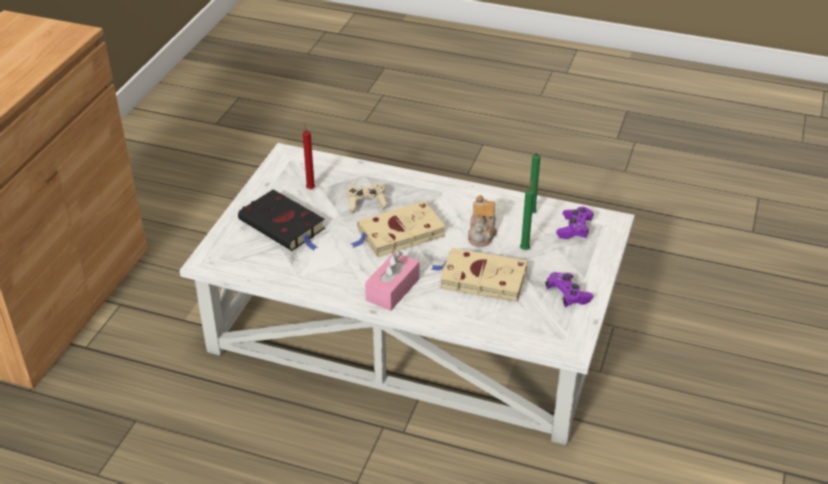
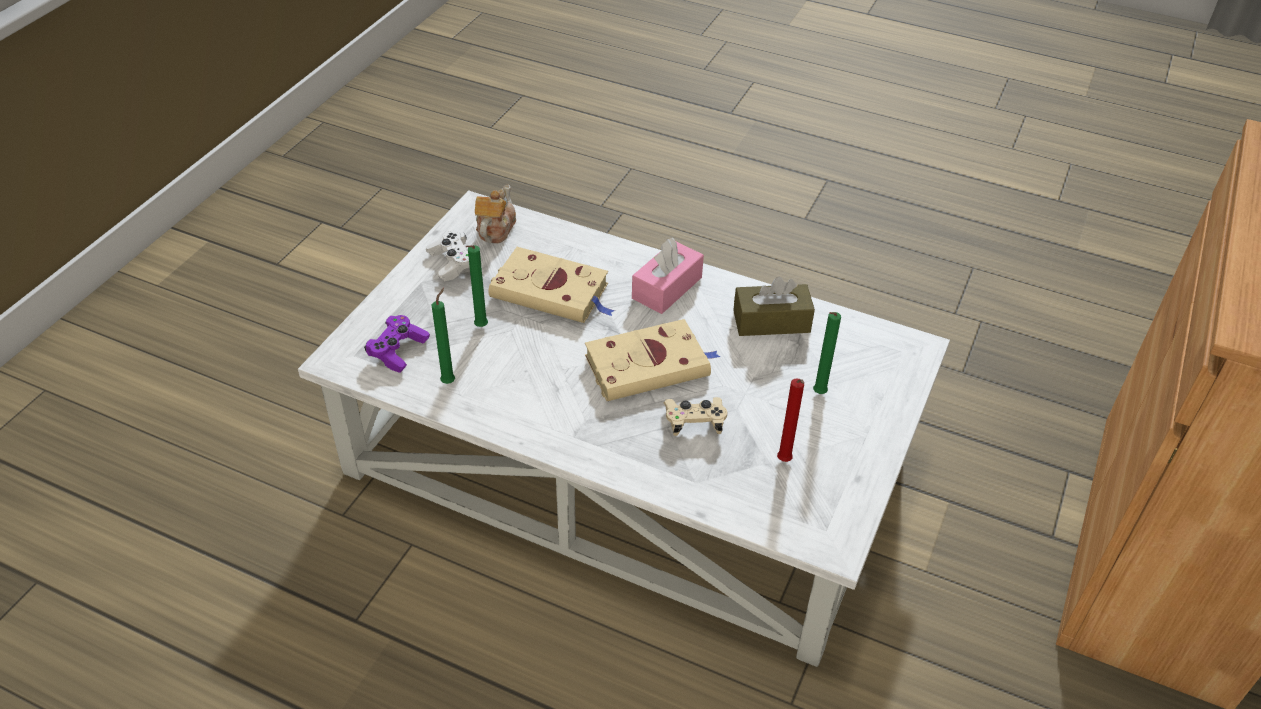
camera: 175 degrees left, 5 degrees up
black book [238,189,325,251] -> green candle [813,312,841,394]
teapot [468,195,497,247] -> teapot moved to [475,185,516,243]
purple game controller [545,272,593,307] -> white game controller [426,230,470,282]
none -> brown tissue box [733,277,815,336]

